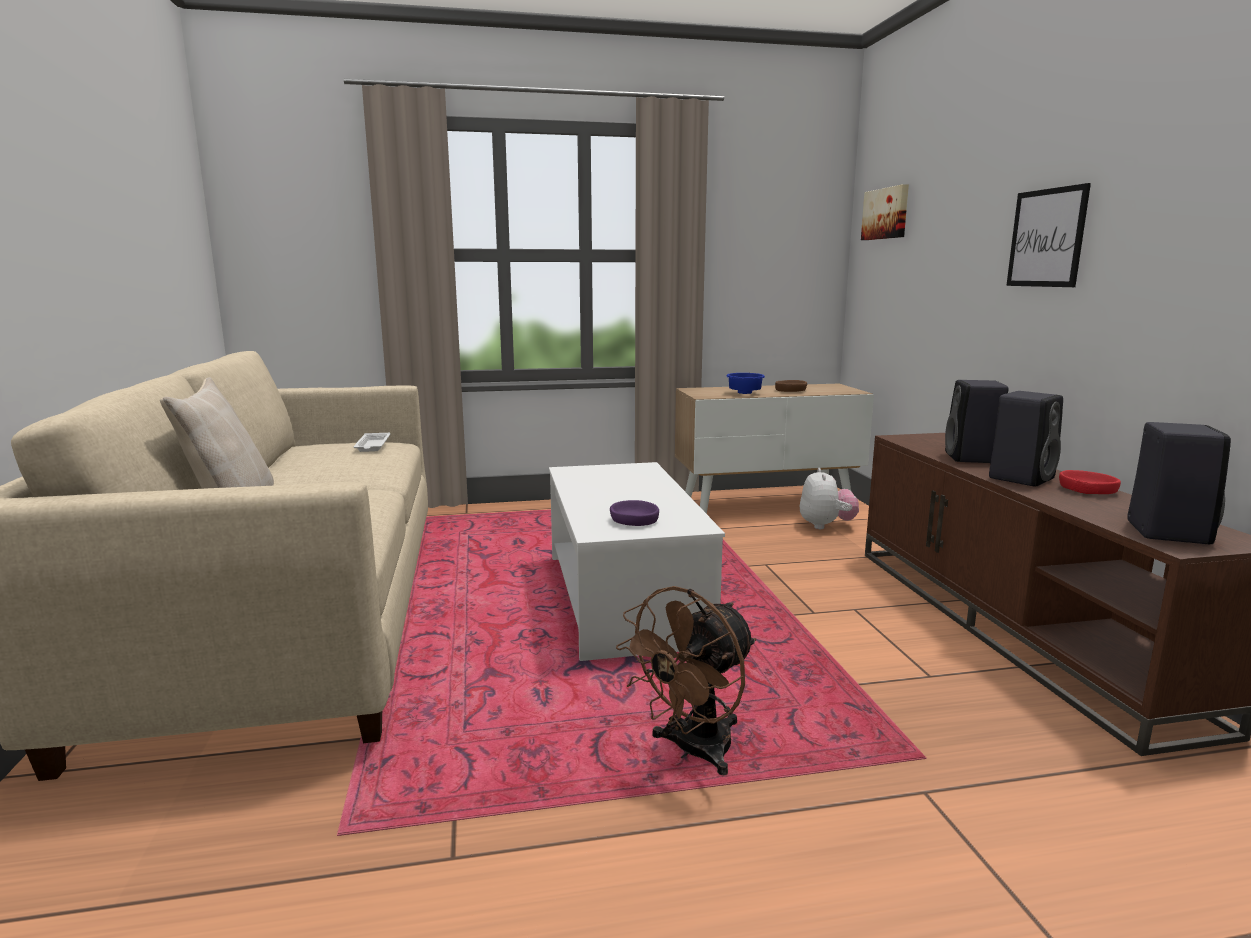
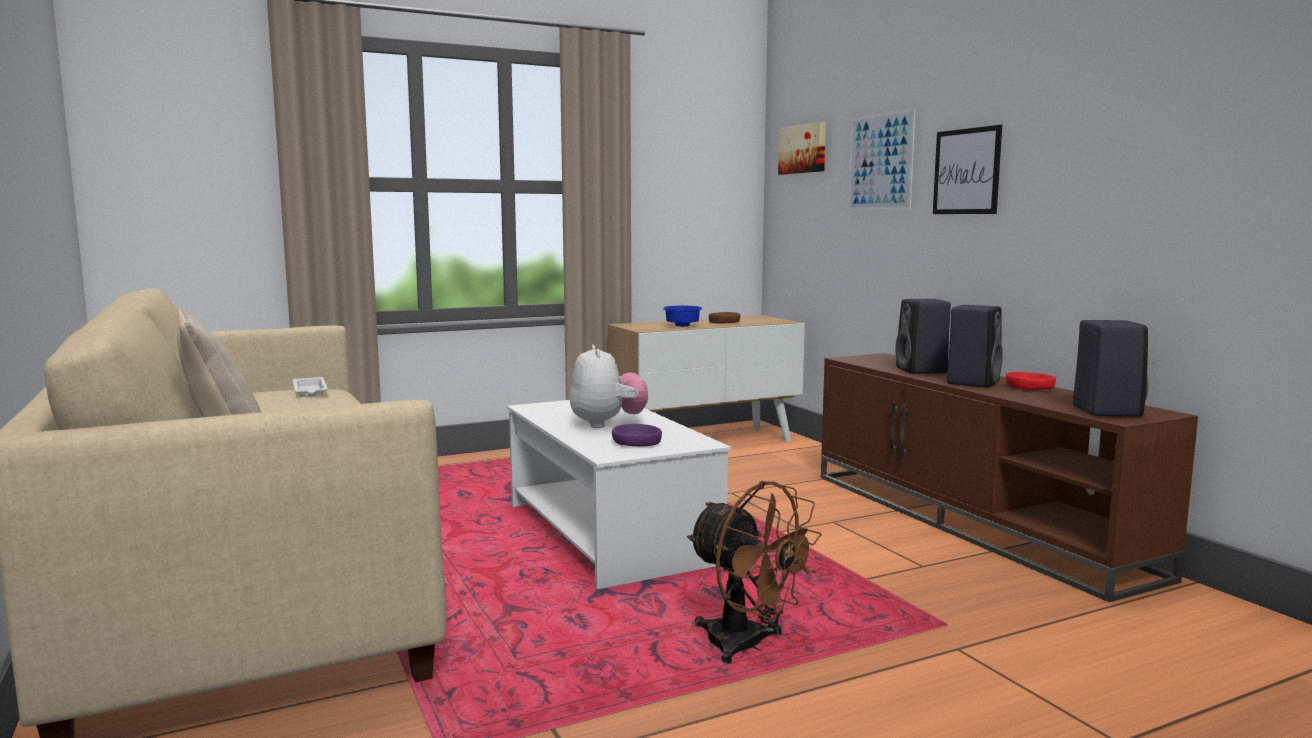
camera: 15 degrees left, 5 degrees down
brown fan [616,586,756,775] -> brown fan turned 75 degrees counterclockwise [687,481,822,664]
plush toy [800,468,859,529] -> plush toy moved to [570,345,648,428]
none -> picture [848,108,916,211]

